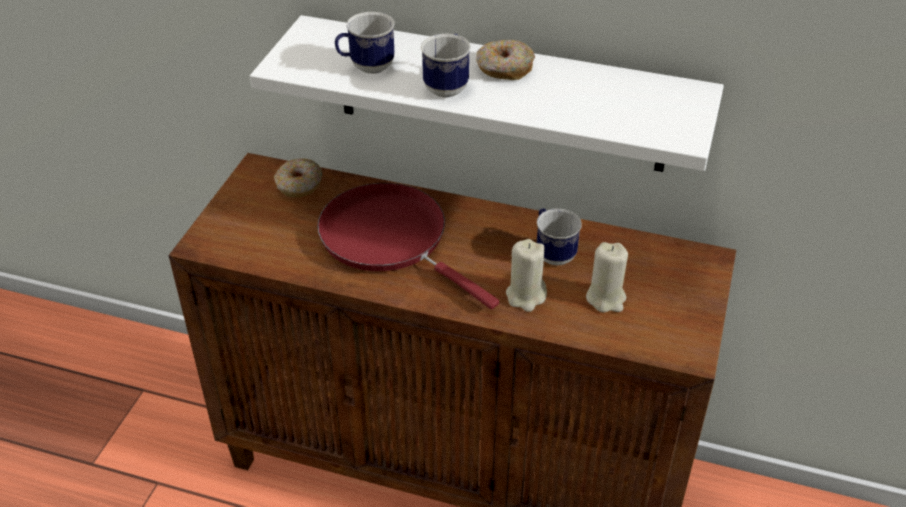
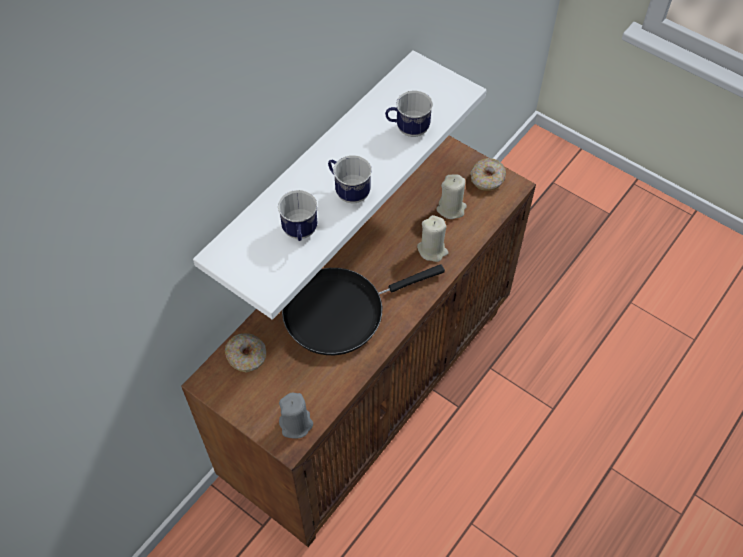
camera: 70 degrees left, 15 degrees up
red frying pan [317,183,499,309] -> black frying pan [282,264,445,355]
donut [476,40,535,80] -> donut moved to [470,158,506,191]
mug [537,208,582,265] -> mug moved to [385,91,433,137]
none -> grey candle [279,392,313,438]

